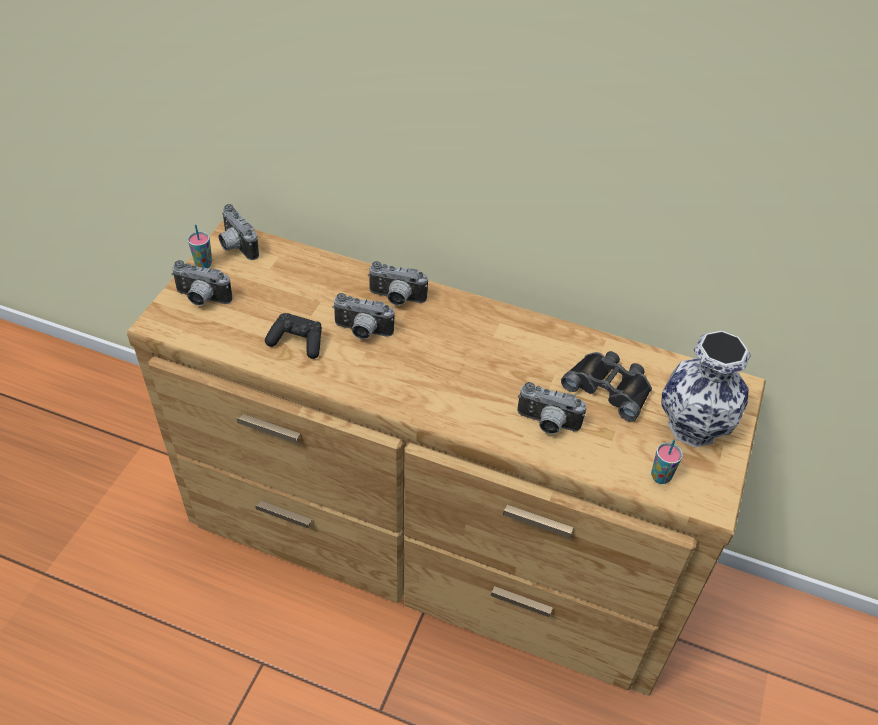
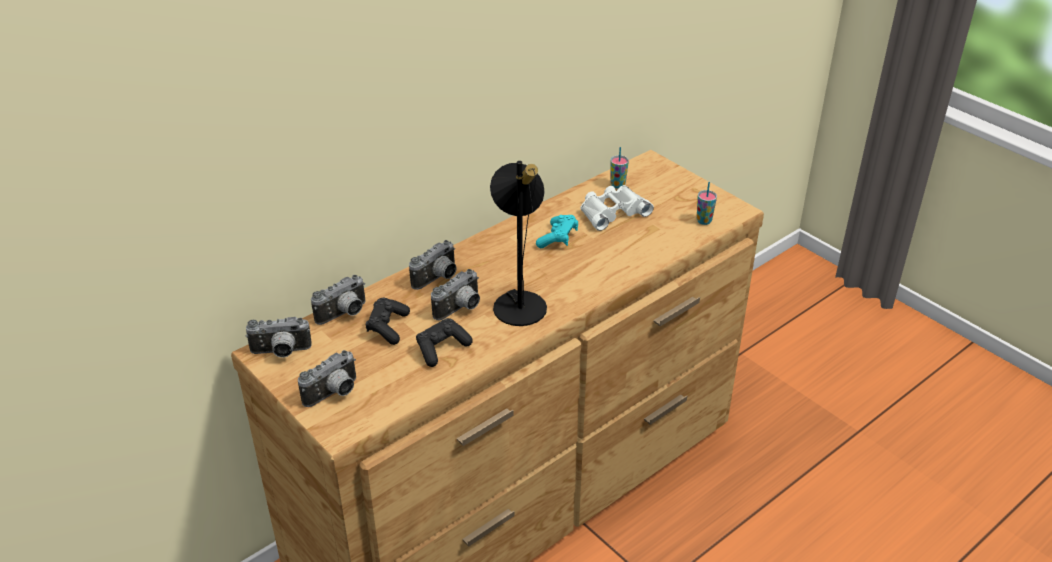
camera: 60 degrees left, 10 degrees down
cup [188,224,212,268] -> cup moved to [610,147,629,189]
camera [517,382,586,434] -> camera moved to [311,275,366,325]
black binoculars [561,351,652,422] -> white binoculars [580,185,654,231]
vase [662,331,751,448] -> none
none -> black game controller [366,298,410,345]
none -> black table lamp [490,161,547,326]
none -> turquoise game controller [536,215,578,248]

